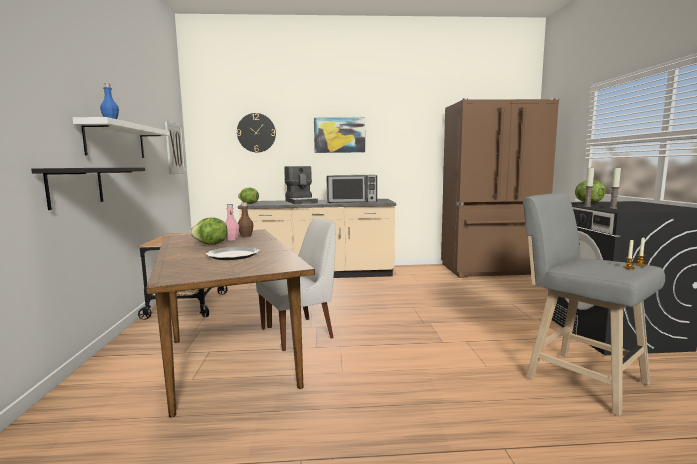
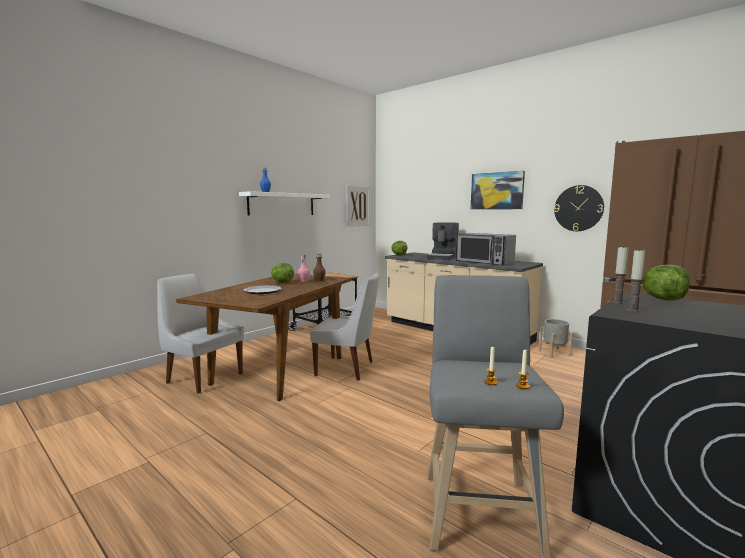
camera: 45 degrees right, 0 degrees up
black shelf [31,167,145,210] -> none
wall clock [237,113,276,153] -> wall clock moved to [554,185,604,231]
none -> white chair [157,274,244,394]
none -> grey planter [539,319,573,357]

